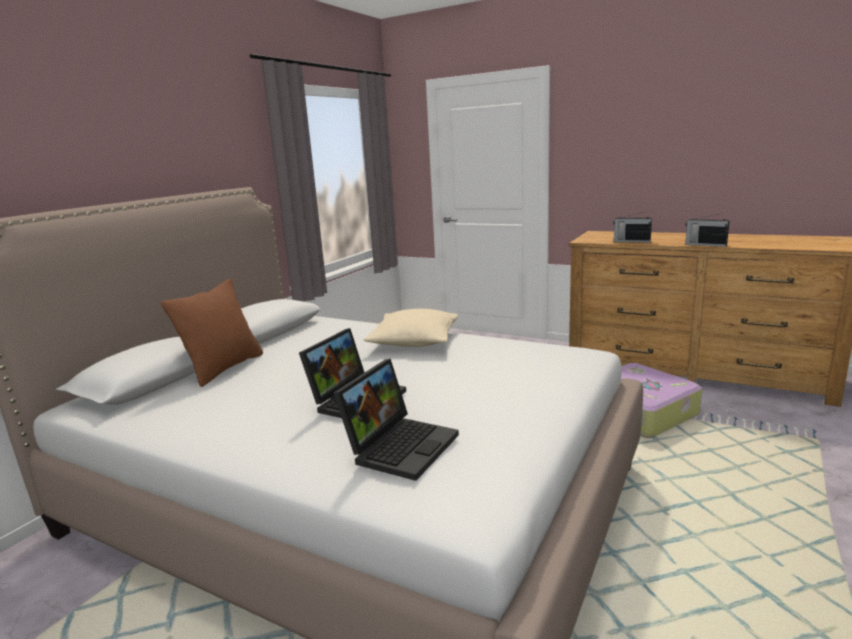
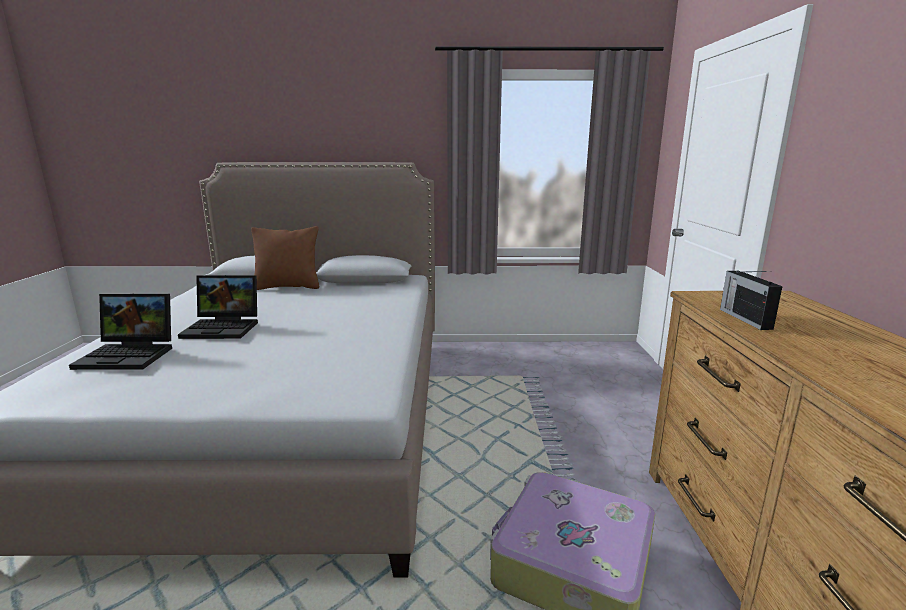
camera: 60 degrees right, 0 degrees up
beige pillow [364,309,458,347] -> none
radio [685,213,730,247] -> none

